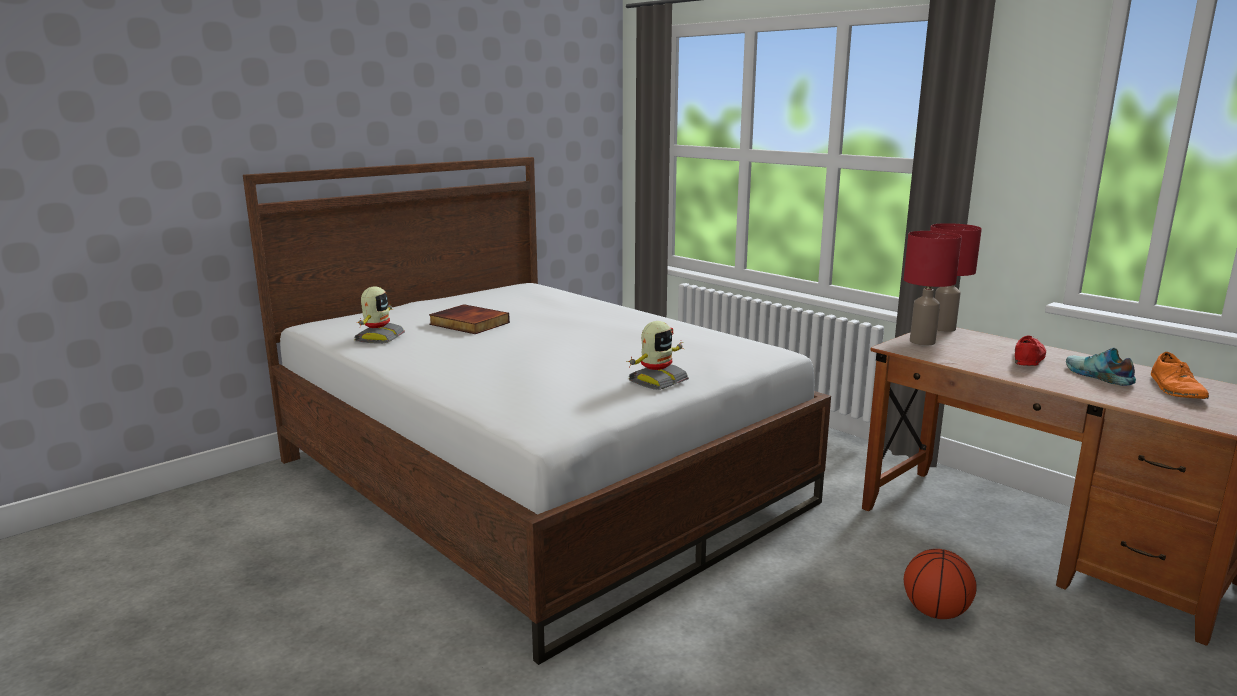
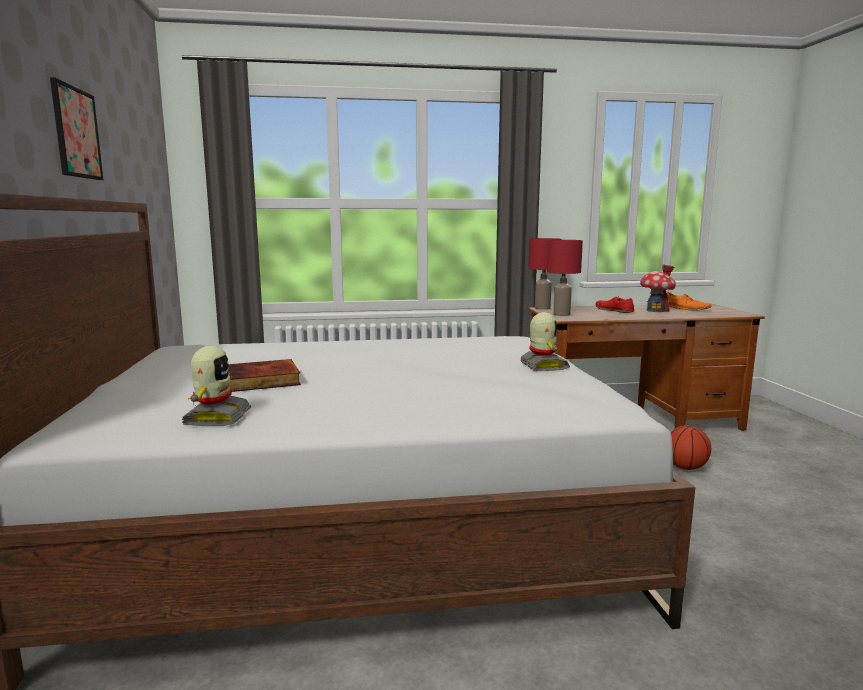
camera: 55 degrees left, 5 degrees down
toy robot [354,286,405,344] -> toy robot turned 45 degrees clockwise [182,346,251,426]
shoe [1066,348,1136,386] -> toy house [640,265,676,312]
none -> picture [50,77,103,180]

